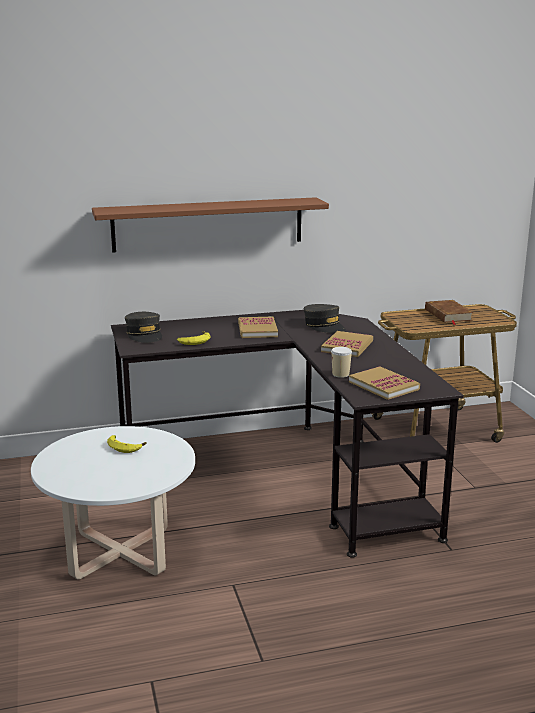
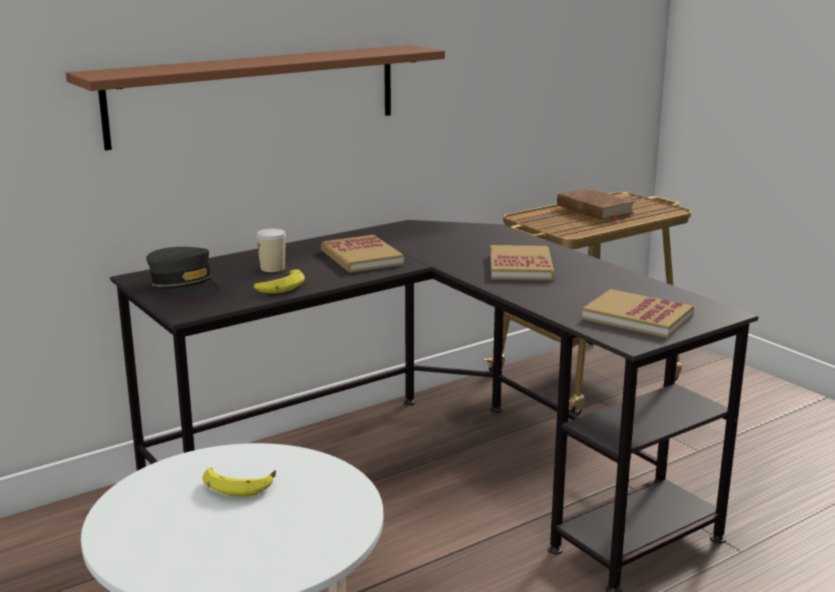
camera: 20 degrees left, 0 degrees up
grey cap [303,304,346,333] -> none
cup [331,347,352,378] -> cup moved to [256,228,286,272]

